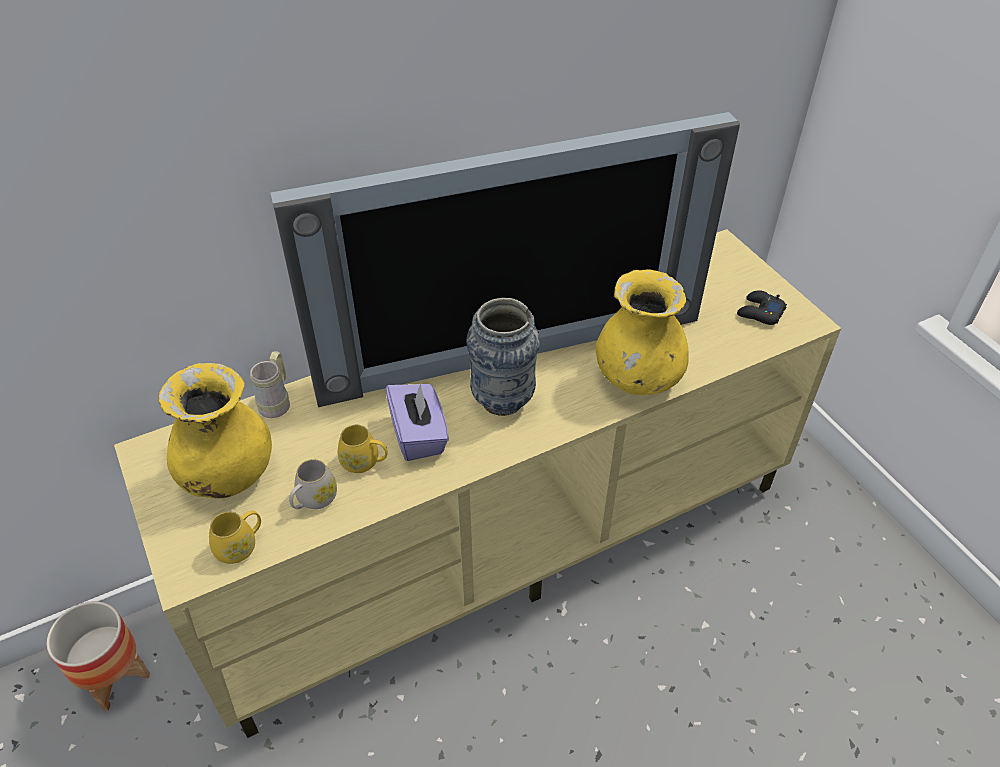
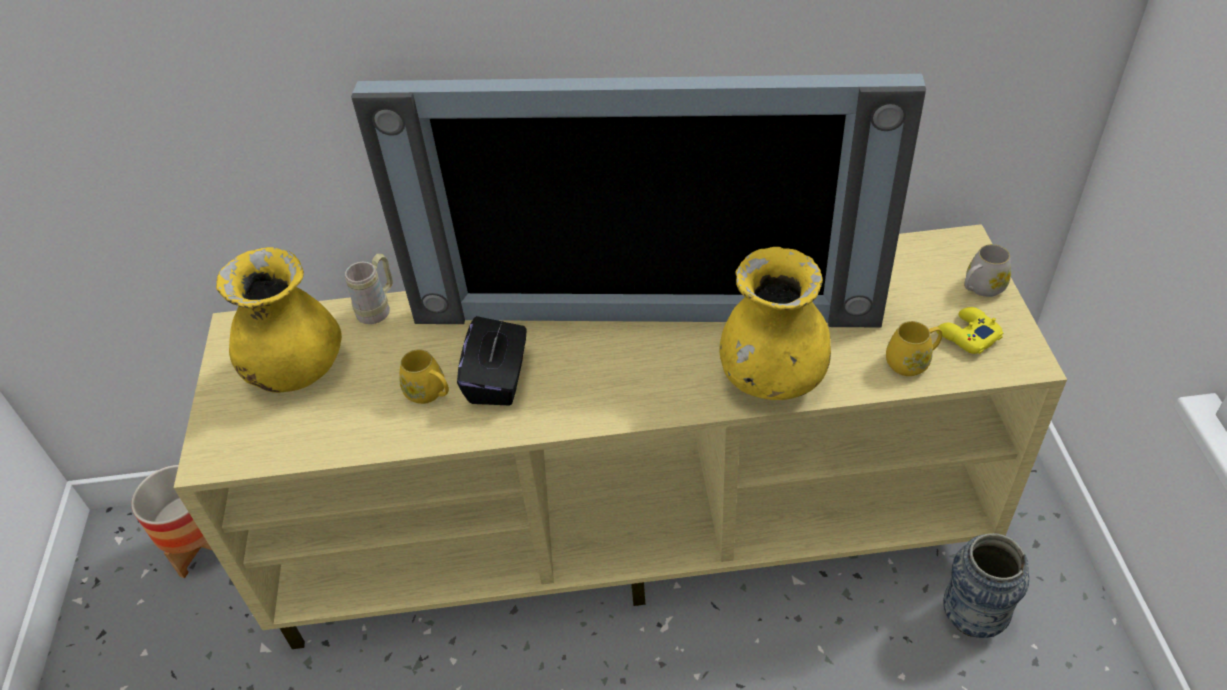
camera: 25 degrees right, 0 degrees up
yellow mug [209,511,261,564] -> yellow mug moved to [886,321,942,376]
white mug [289,459,337,509] -> white mug moved to [964,244,1011,297]
purple tissue box [386,383,449,461] -> black tissue box [457,316,527,406]
vase [466,298,540,416] -> vase moved to [943,533,1029,638]
black game controller [737,290,787,325] -> yellow game controller [936,307,1003,354]

